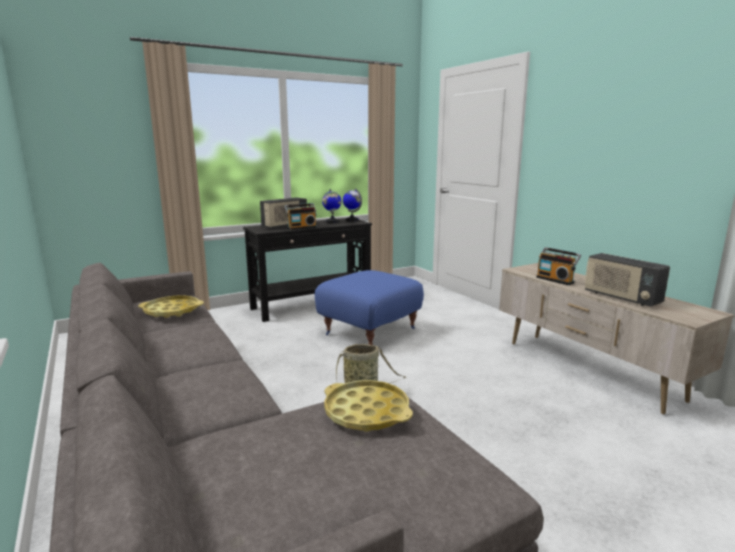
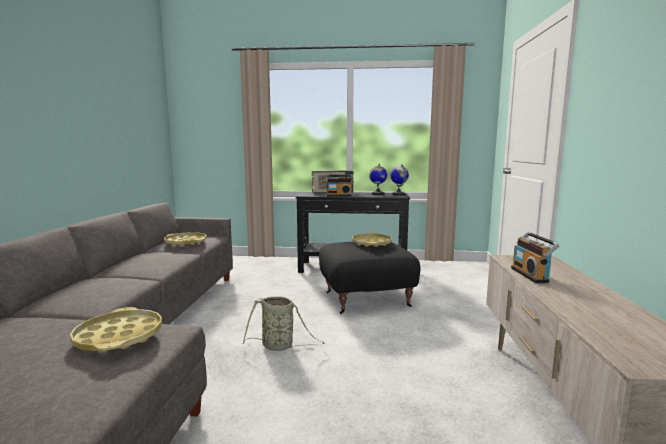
camera: 35 degrees right, 5 degrees down
blue ottoman [315,270,424,345] -> black ottoman [319,242,420,314]
radio [584,253,670,307] -> none
none -> yellow tray [352,233,392,247]

